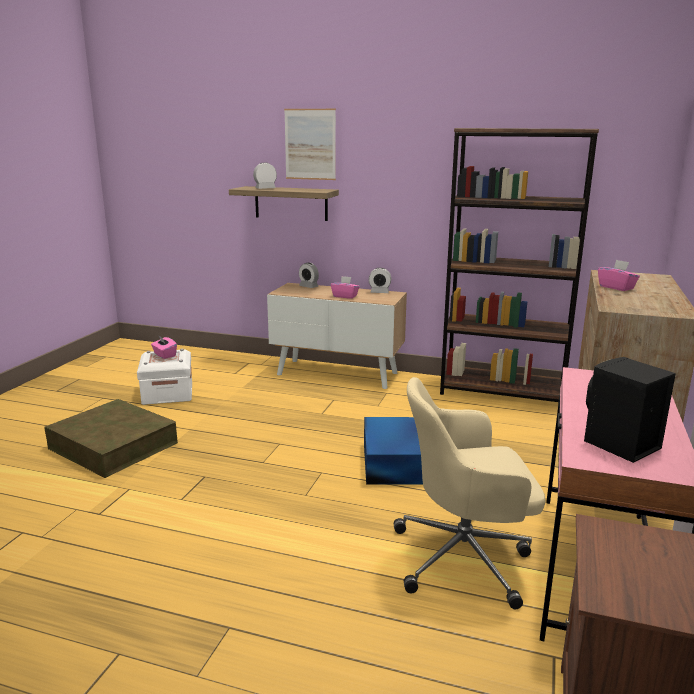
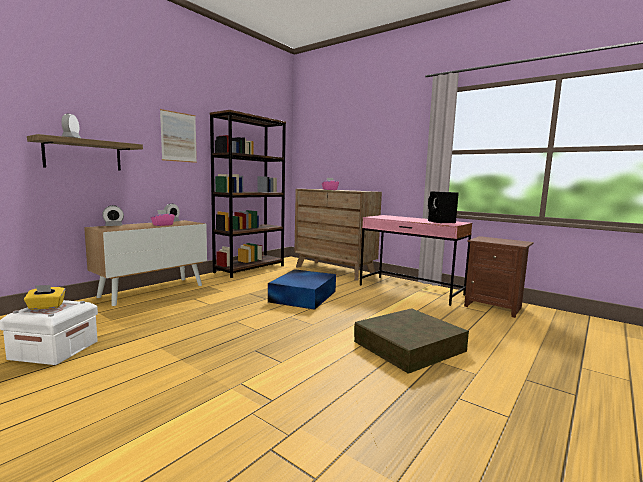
camera: 70 degrees left, 10 degrees down
brown storage box [44,399,178,478] -> brown storage box moved to [354,308,469,374]
pink tissue box [151,336,177,359] -> yellow tissue box [24,285,65,310]
picture [284,109,336,180] -> picture moved to [160,109,197,163]
beige office chair [394,377,545,609] -> none

